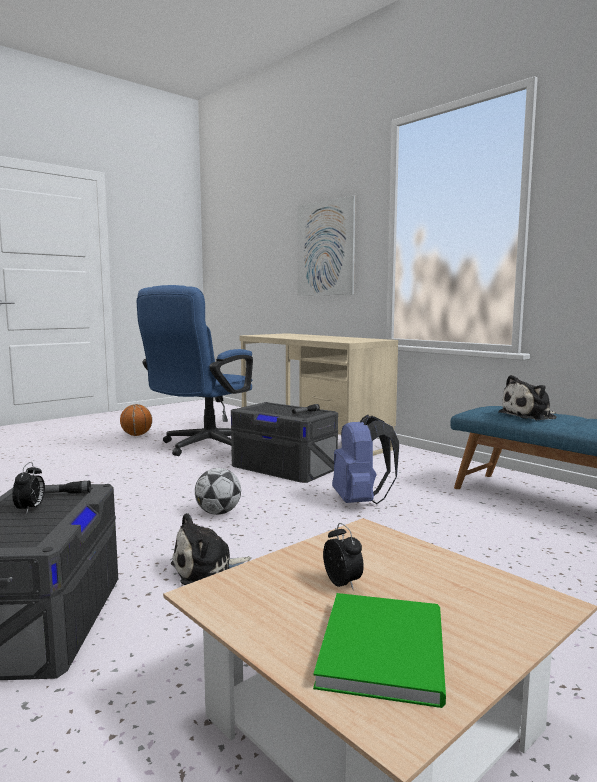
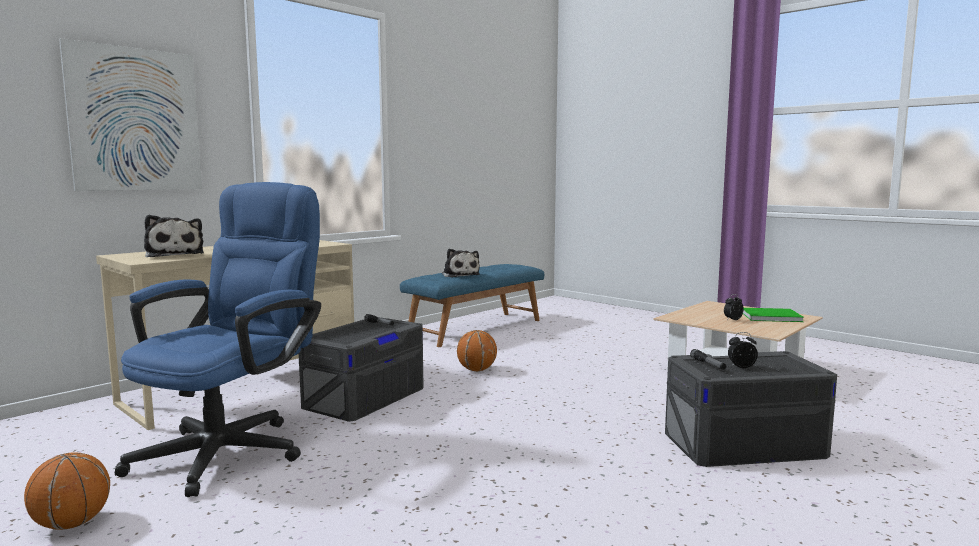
camera: 95 degrees left, 0 degrees up
blue office chair [137,285,253,456] -> blue office chair turned 90 degrees counterclockwise [115,182,321,497]
plush toy [171,513,251,585] -> plush toy moved to [144,215,204,257]
football [195,468,241,515] -> none
blue backpack [332,415,399,504] -> basketball [457,330,497,371]

